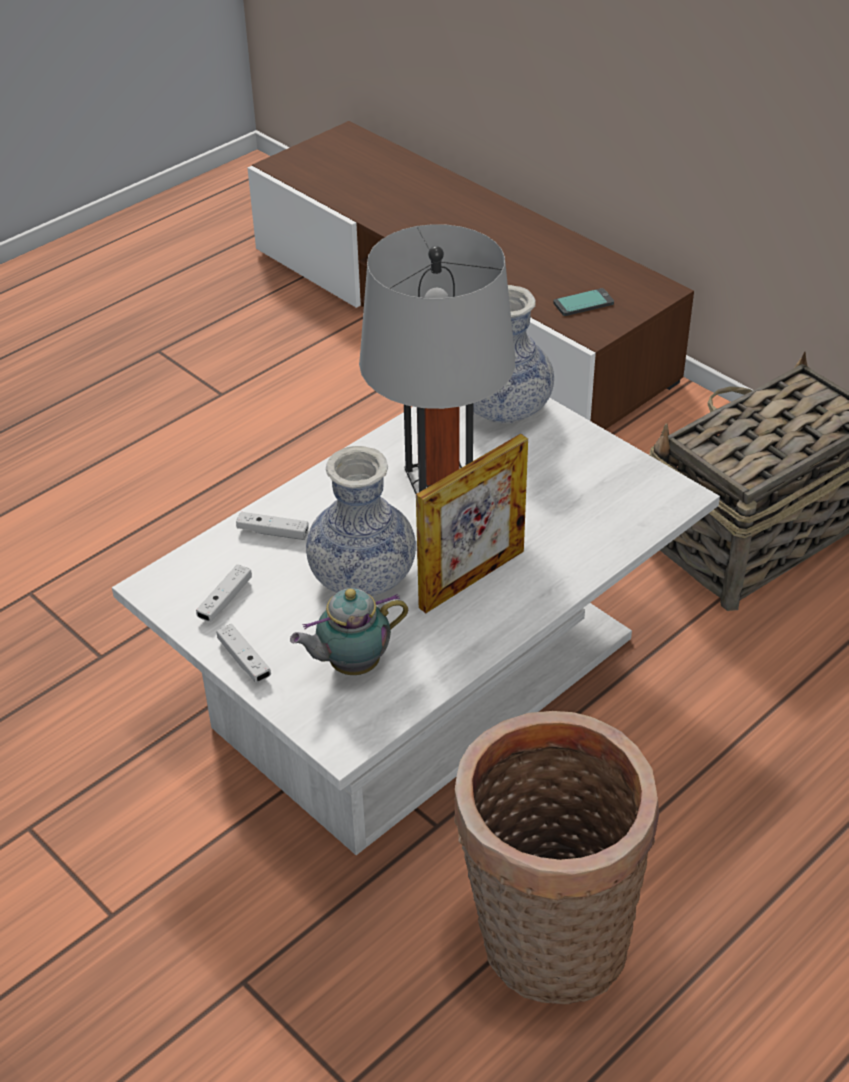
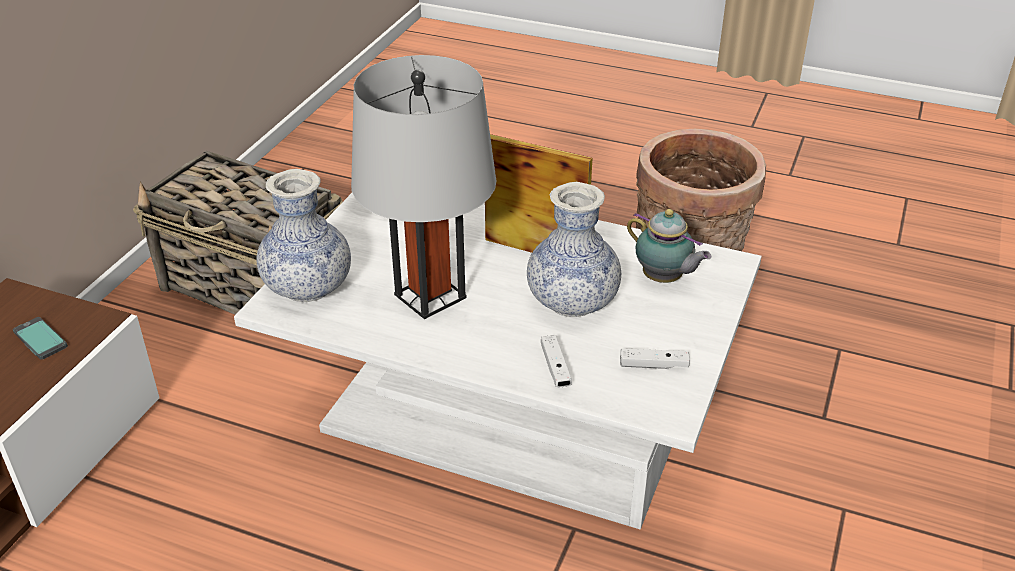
camera: 115 degrees left, 5 degrees down
white game controller [216,624,271,682] -> none

